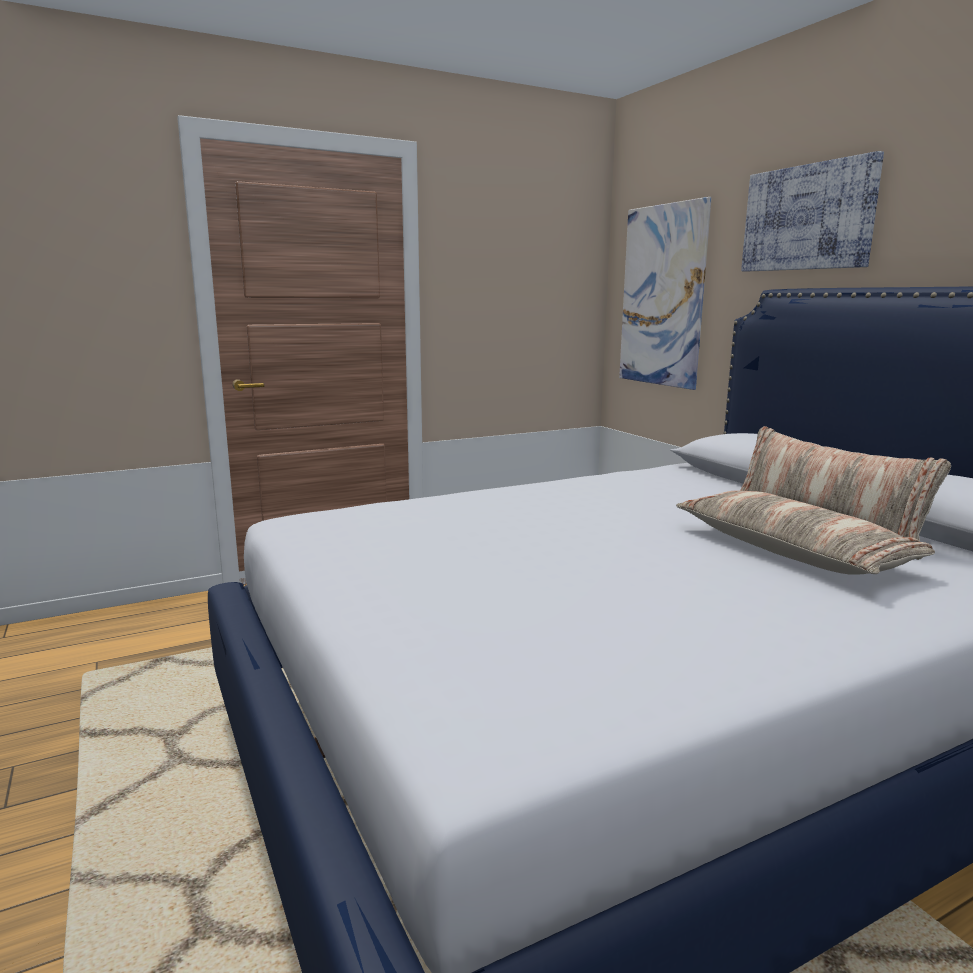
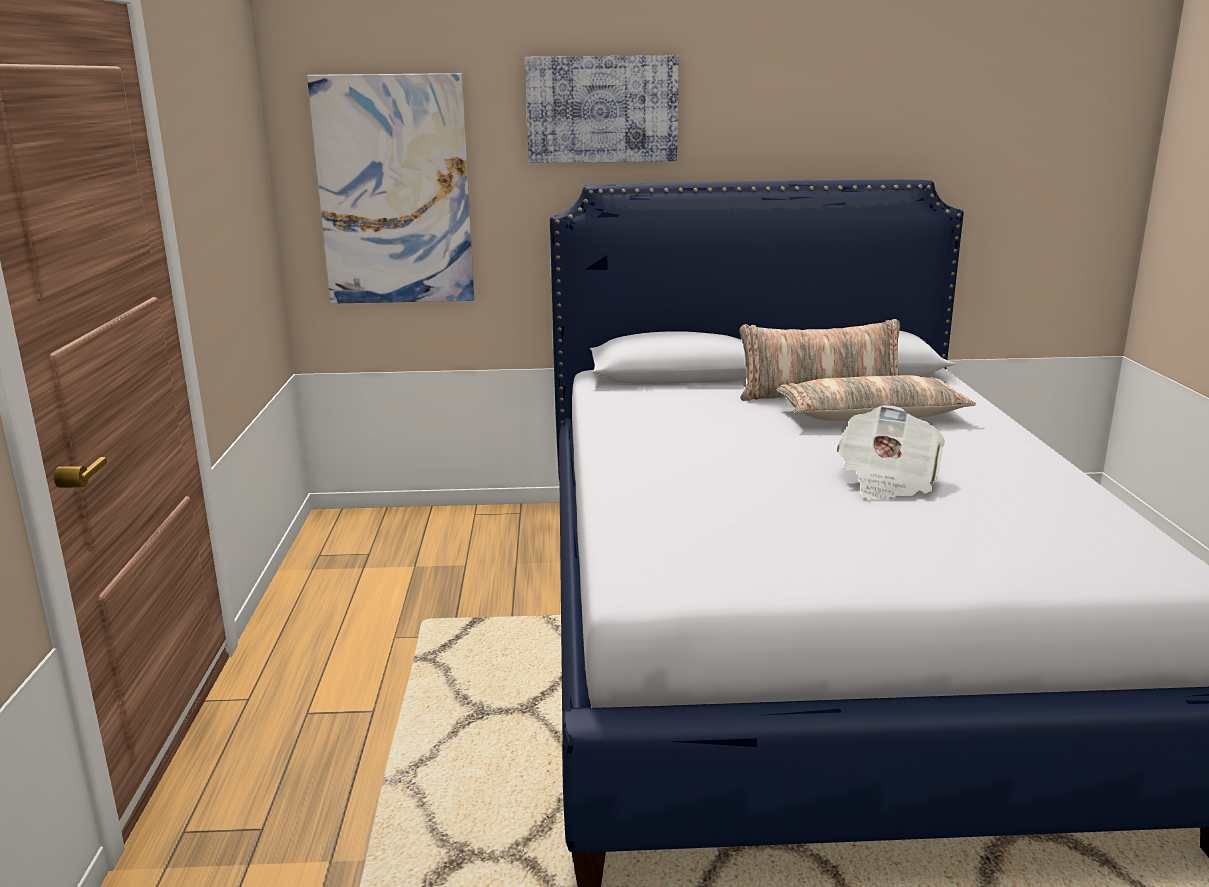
camera: 65 degrees left, 5 degrees up
none -> newspaper [837,405,945,500]

